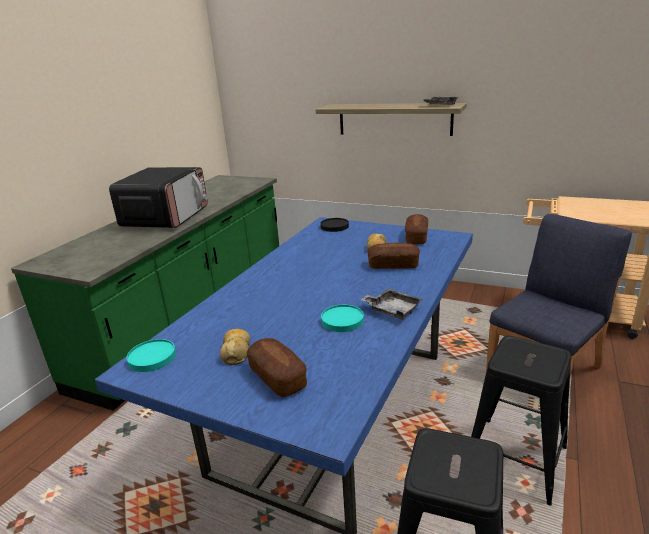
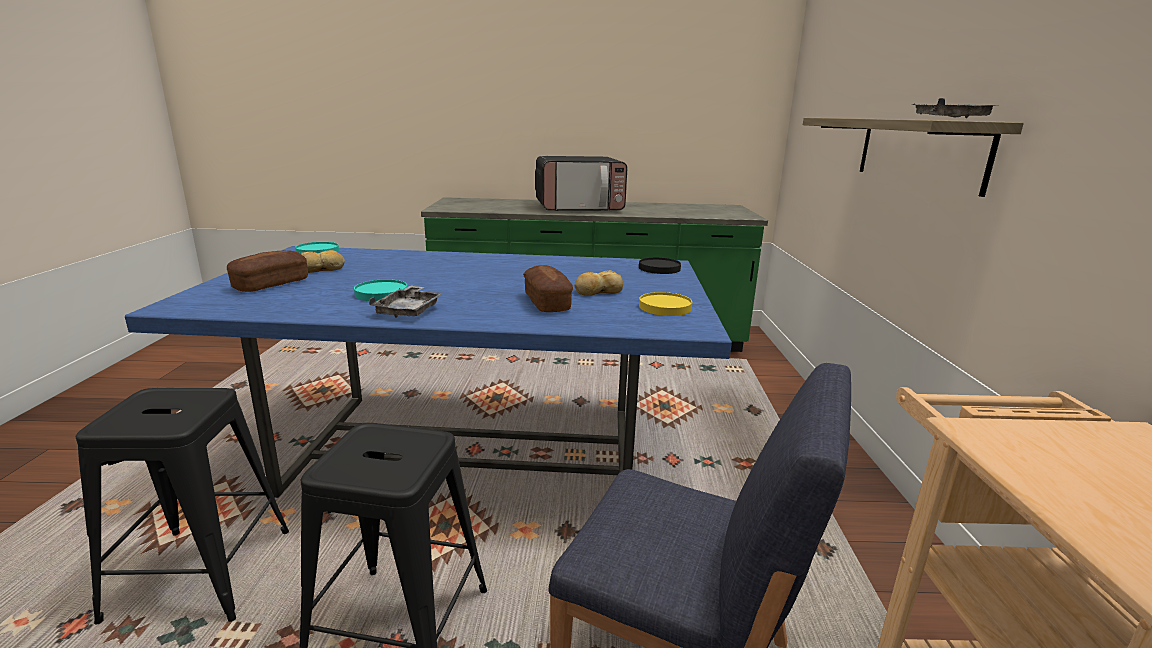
camera: 65 degrees right, 5 degrees down
bread [405,214,428,244] -> yellow plate [639,292,692,316]

